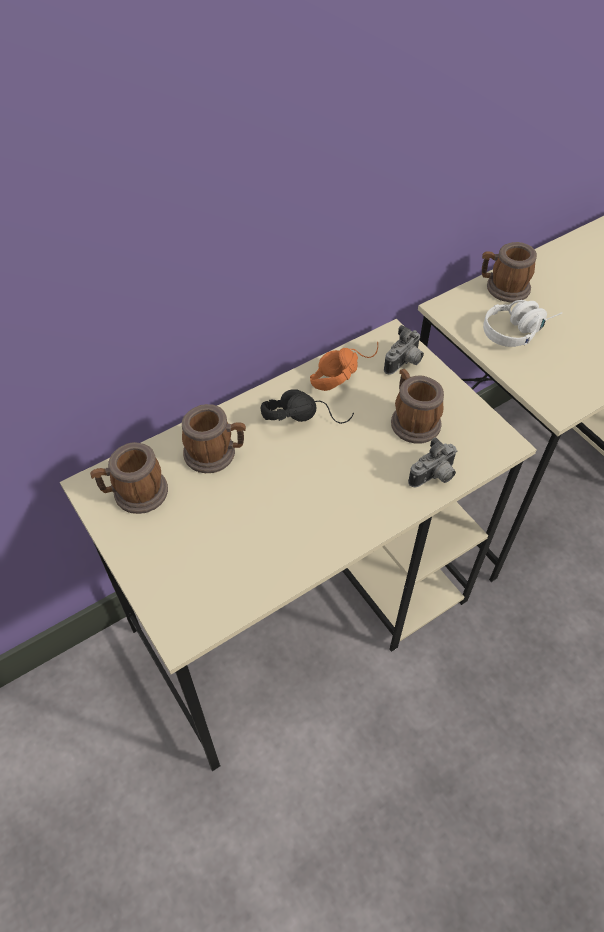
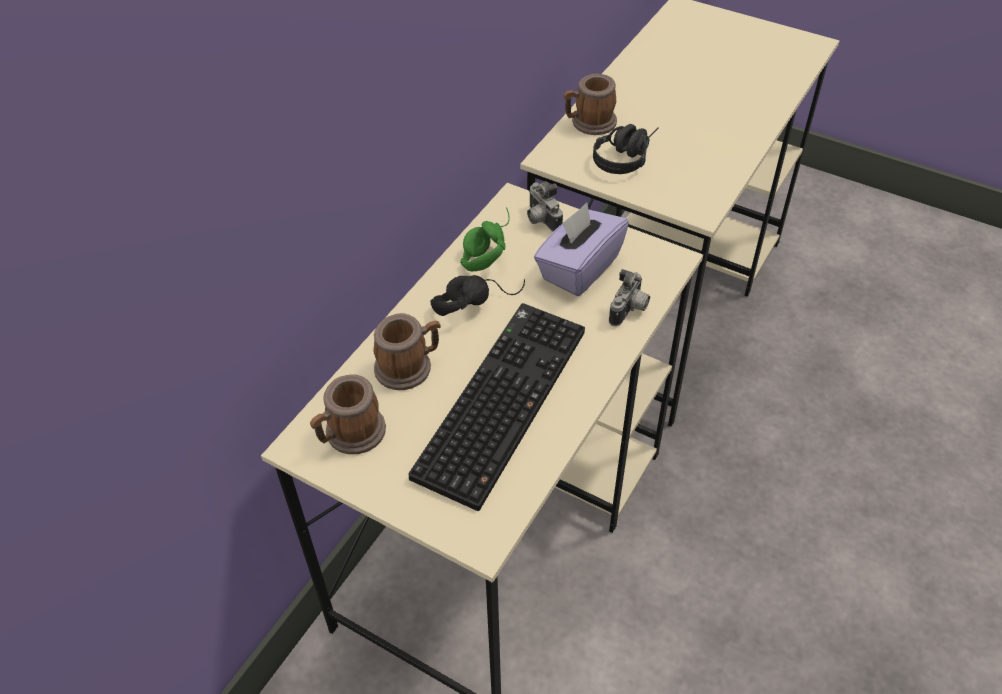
camera: 25 degrees left, 5 degrees down
orange headphones [310,341,378,391] -> green headphones [460,207,510,271]
camera [384,325,424,374] -> camera turned 135 degrees clockwise [527,181,563,232]
mug [391,369,444,444] -> purple tissue box [534,203,629,296]
white headphones [483,300,562,347] -> black headphones [593,124,659,174]
none -> keyboard [409,303,585,511]

